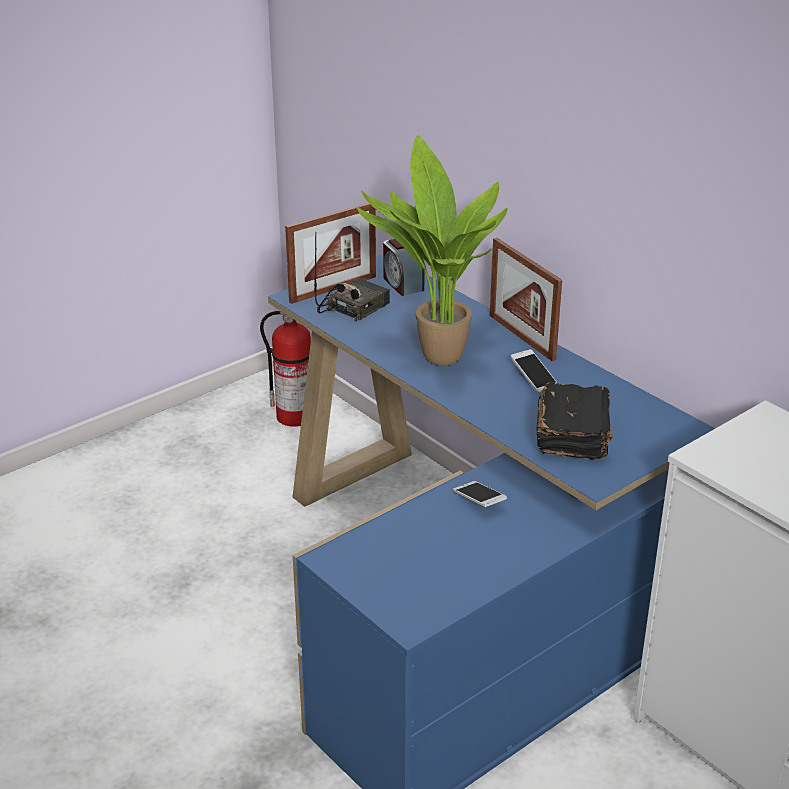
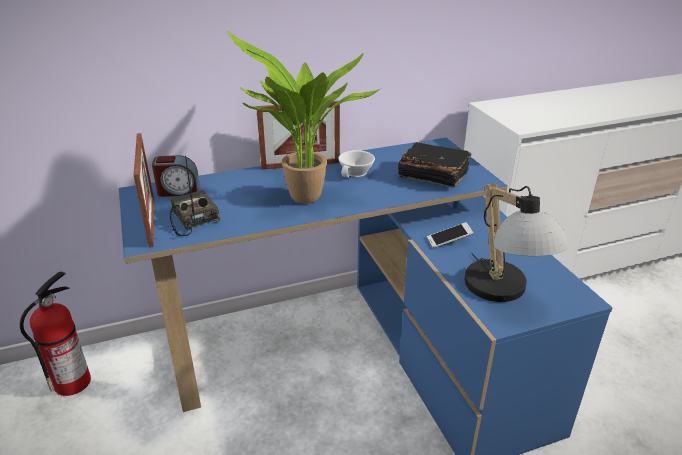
camera: 70 degrees left, 0 degrees up
phone [511,349,557,394] -> white cup [338,150,375,177]
none -> table lamp [465,183,568,302]

